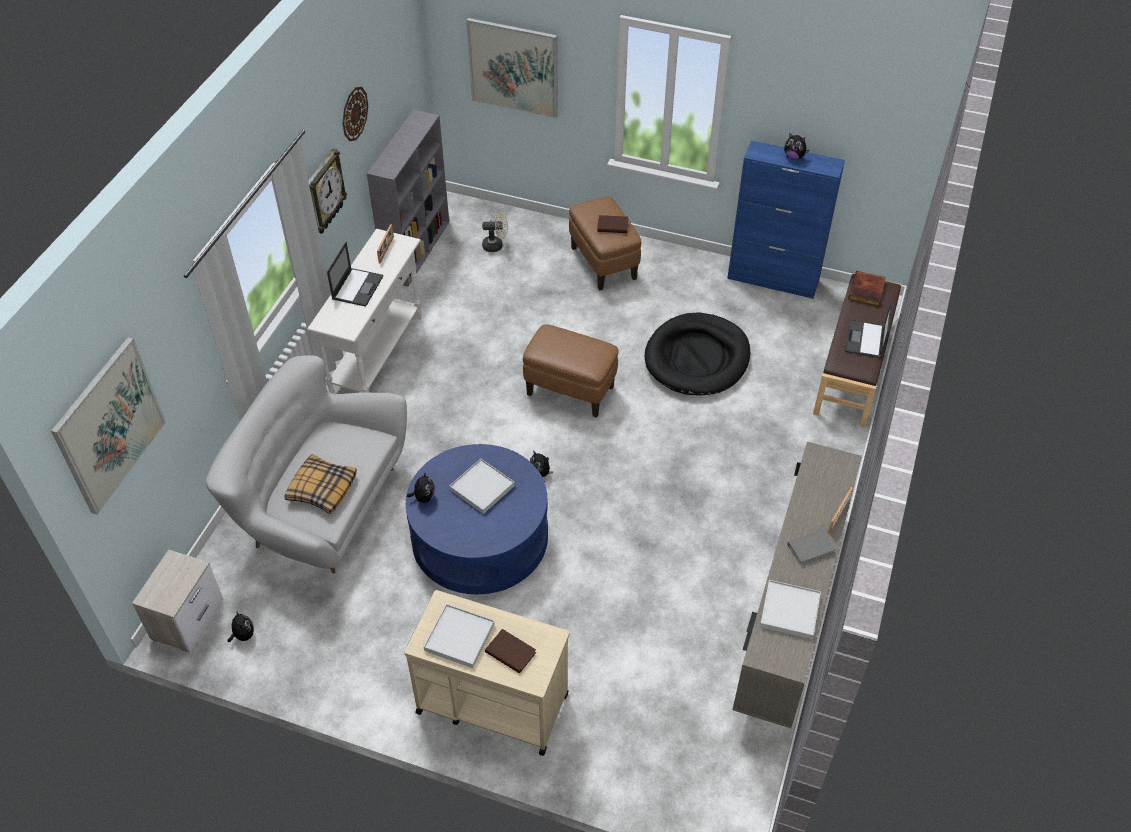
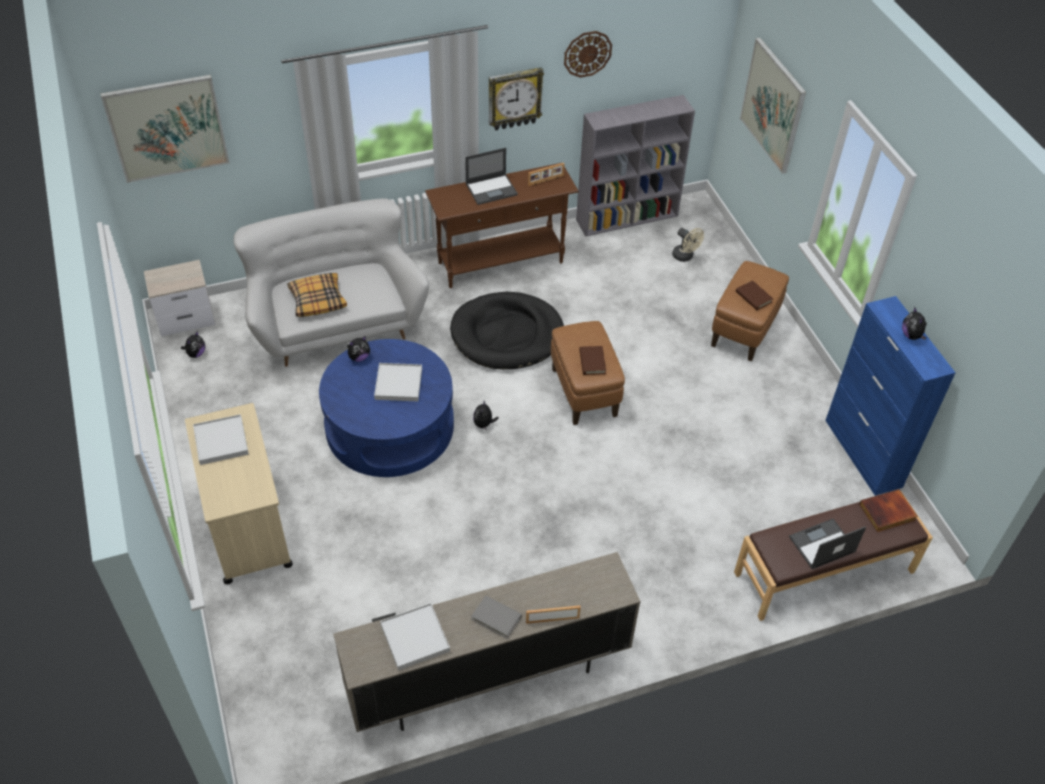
camera: 50 degrees right, 0 degrees up
white console table [307,229,421,394] -> brown console table [425,163,579,288]
brown book [485,629,536,674] -> brown book moved to [579,346,606,375]
black dog bed [645,312,750,395] -> black dog bed moved to [450,292,564,369]

